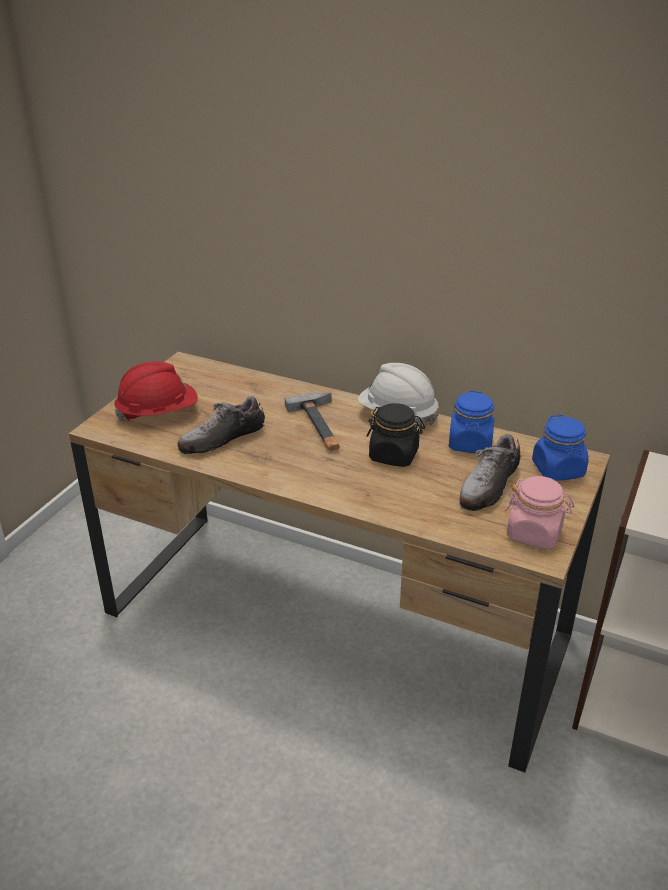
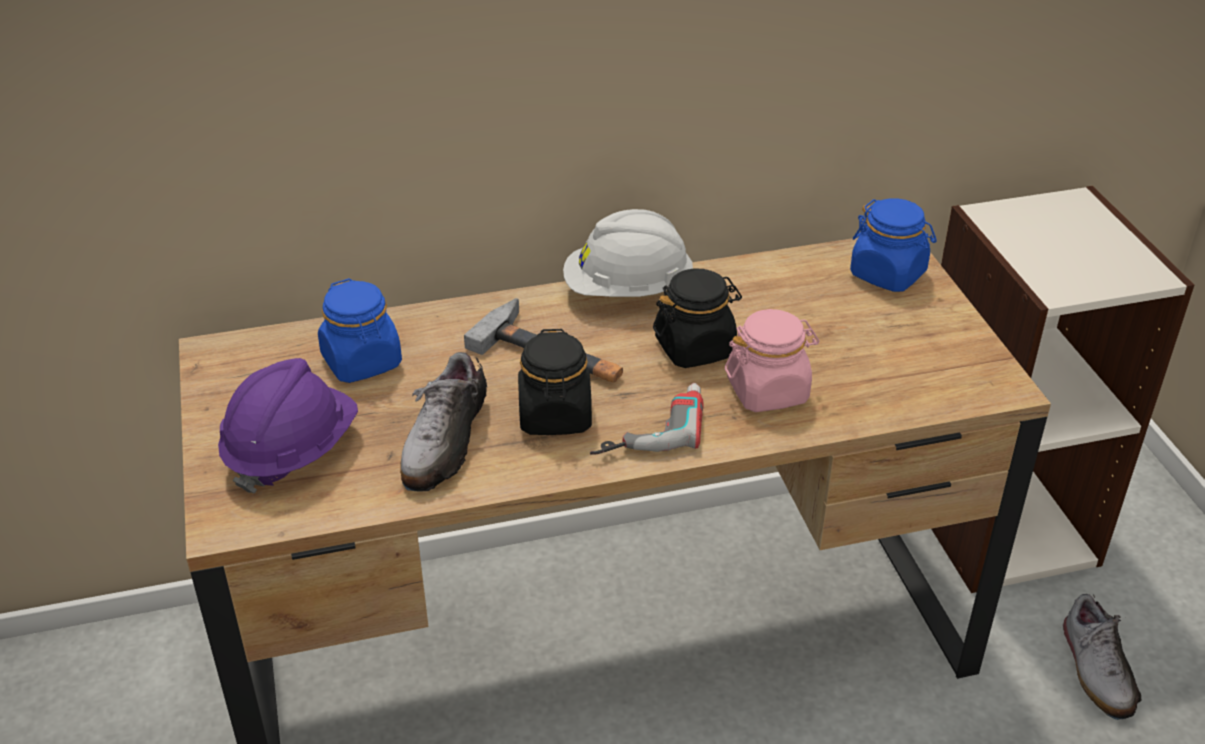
camera: 40 degrees left, 5 degrees up
red hard hat [114,361,198,421] -> purple hard hat [218,358,358,494]
blue jar [449,391,494,453] -> blue jar moved to [318,278,402,383]
shoe [460,434,520,511] -> shoe moved to [1060,594,1142,720]
pink jar [505,476,574,549] -> pink jar moved to [725,309,819,412]
none -> black jar [518,329,592,435]
none -> power drill [590,383,703,455]

